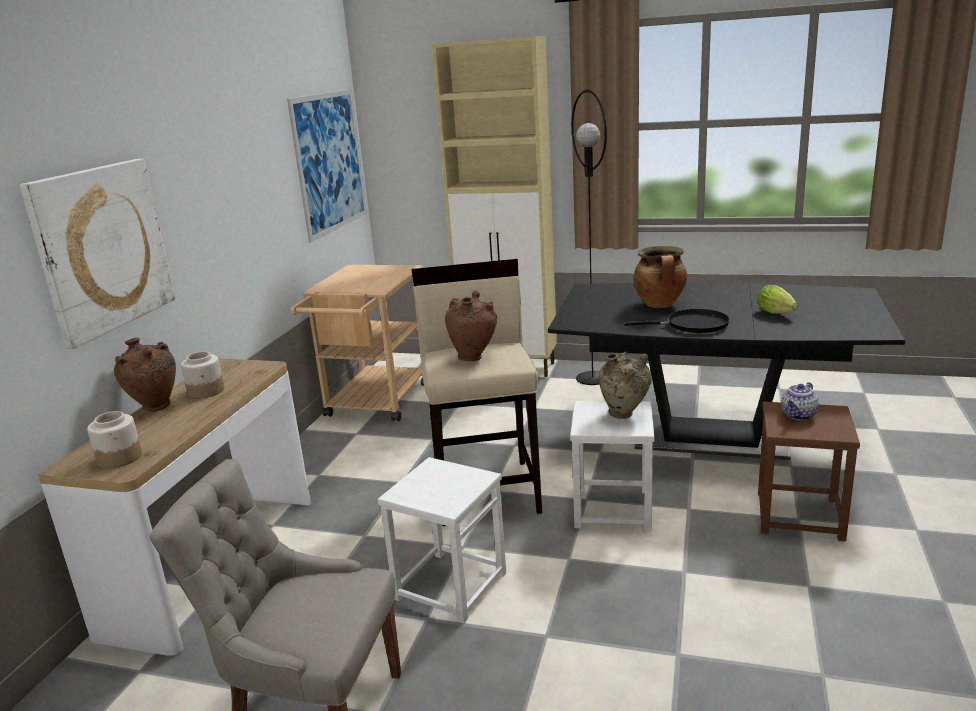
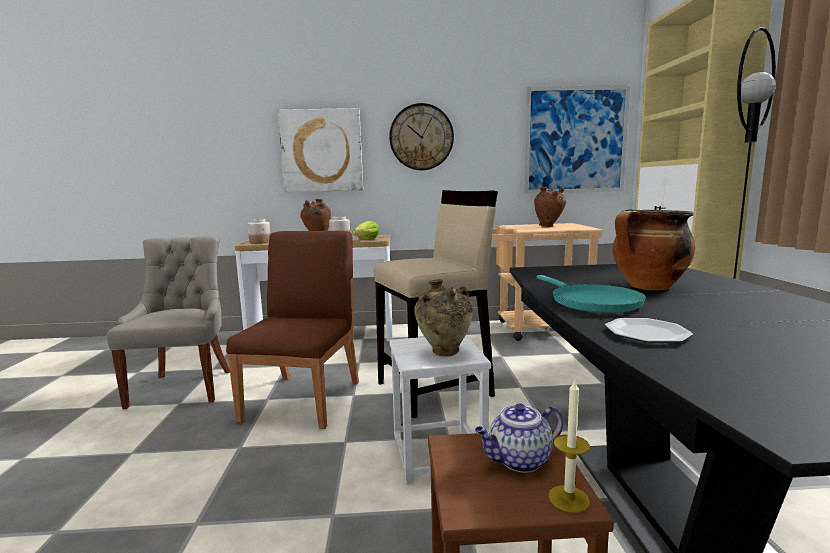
camera: 70 degrees right, 10 degrees down
white stool [378,457,506,624] -> brown chair [226,231,359,429]
brown vase [445,290,497,361] -> brown vase moved to [534,187,566,227]
black frying pan [624,309,730,333] -> turquoise frying pan [536,275,646,313]
lettuce [757,285,798,314] -> lettuce moved to [353,221,380,239]
teapot [781,382,819,420] -> teapot turned 45 degrees counterclockwise [475,403,563,473]
none -> wall clock [389,103,454,170]
none -> candle [548,379,590,513]
none -> plate [605,318,693,343]

